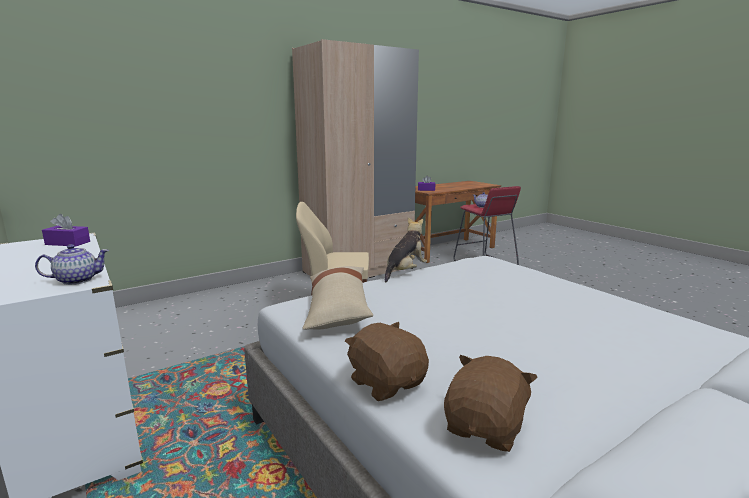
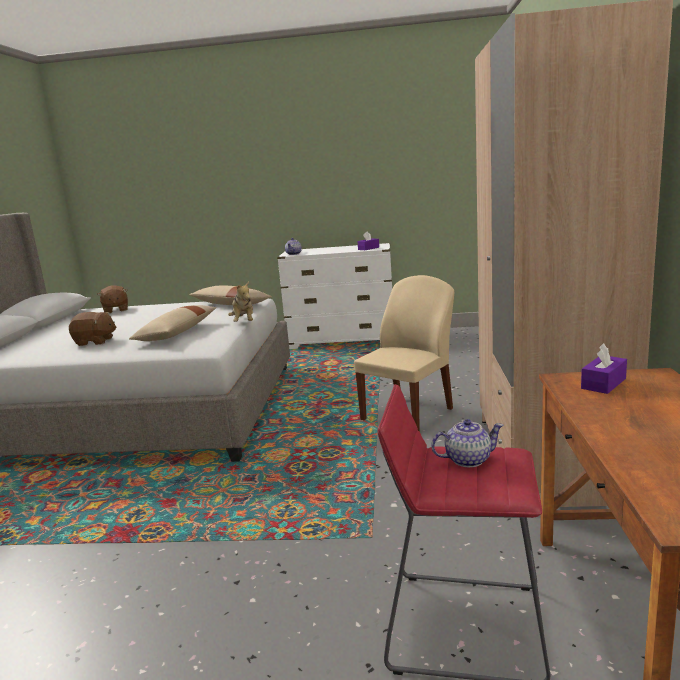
camera: 130 degrees right, 0 degrees up
brown plush toy [345,321,429,401] -> brown plush toy moved to [69,312,116,346]
none -> beige pillow [129,305,216,341]

